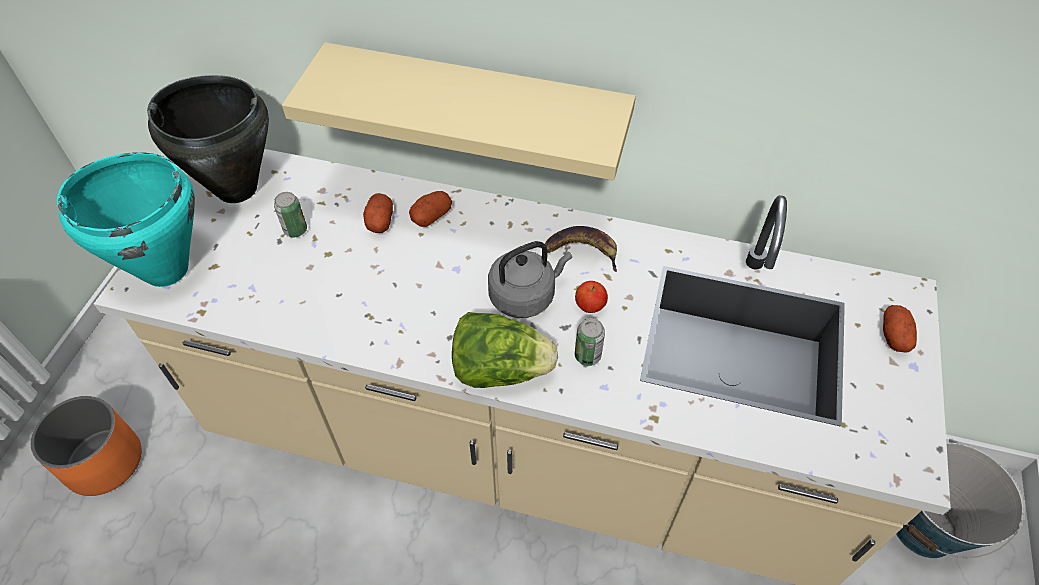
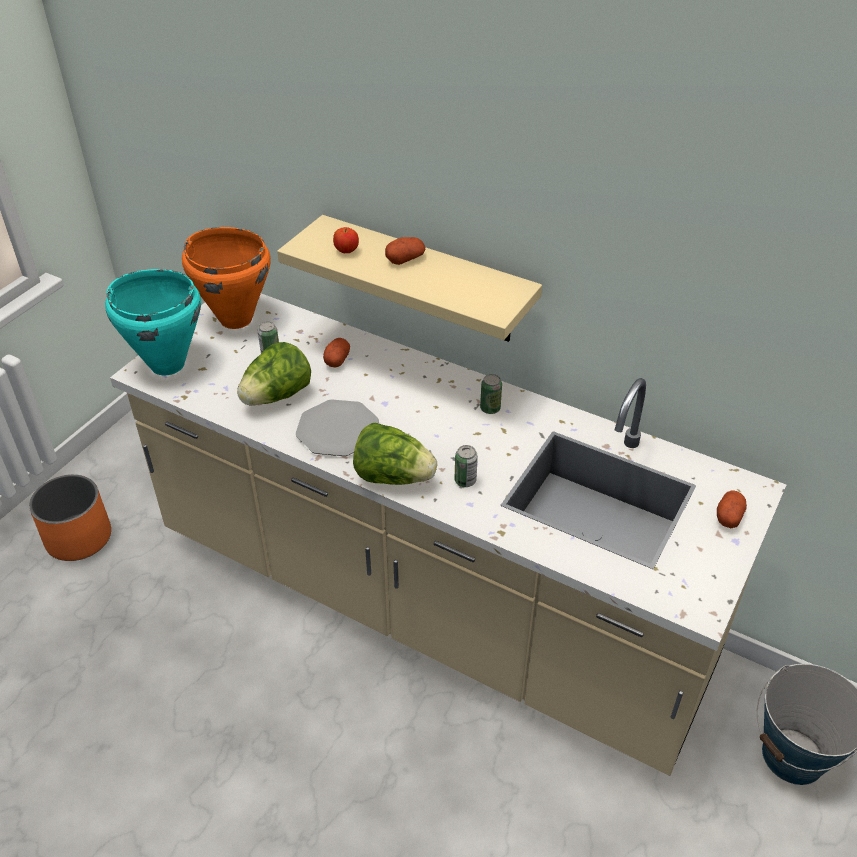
camera: 15 degrees right, 10 degrees down
black cooking pot [147,75,269,203] -> orange cooking pot [182,227,271,329]
potato [409,191,452,227] -> potato moved to [385,237,426,265]
grey kettle [488,241,572,318] -> none
banana [545,226,617,272] -> can [480,374,502,414]
apple [575,281,608,313] -> apple moved to [333,227,359,253]
none -> lettuce [237,342,311,406]
none -> plate [296,399,379,456]

